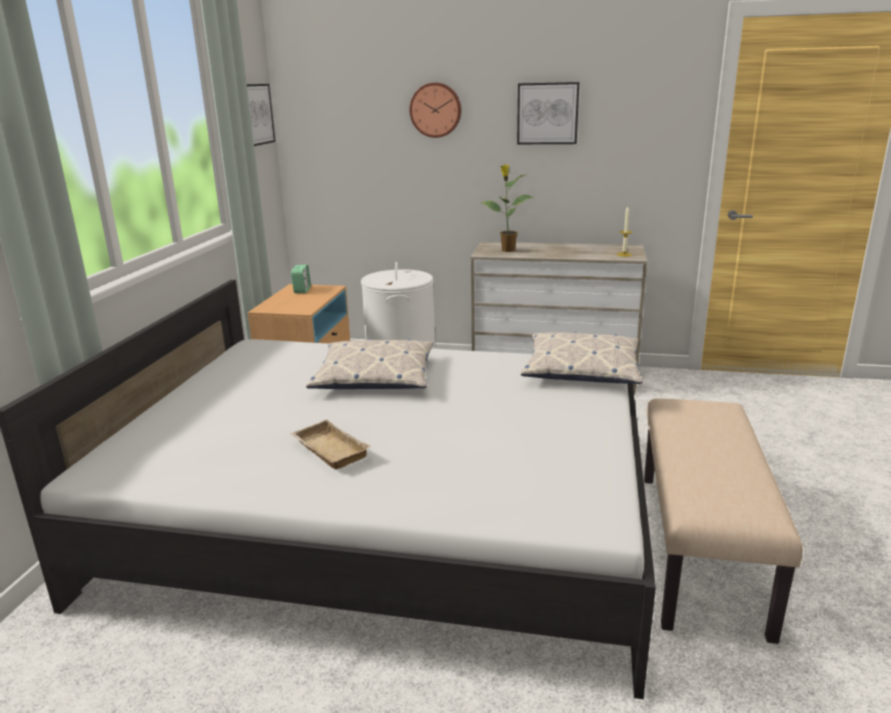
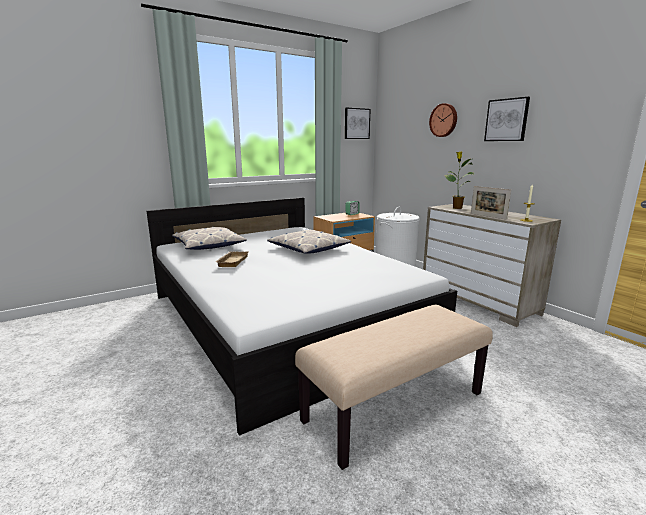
camera: 45 degrees right, 5 degrees down
pillow [521,332,643,384] -> pillow moved to [172,227,247,250]
none -> picture frame [471,186,511,220]

